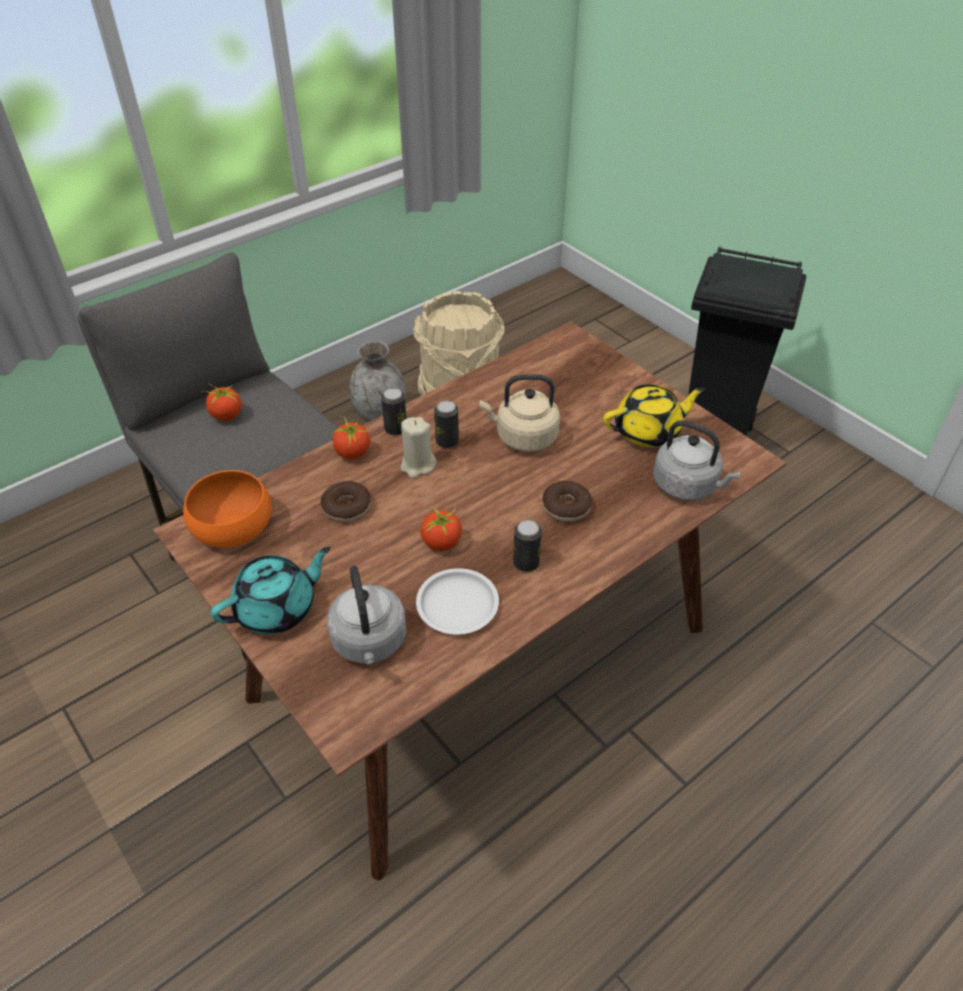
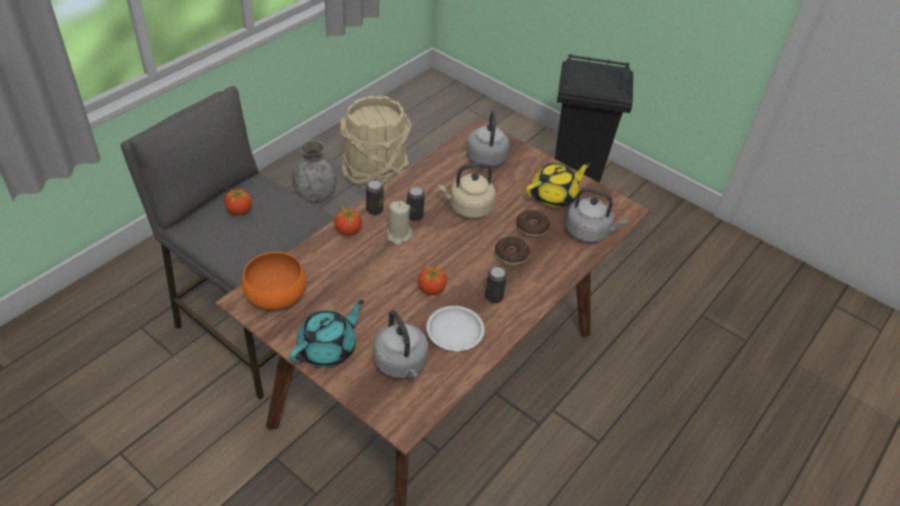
camera: 15 degrees left, 0 degrees up
donut [321,481,371,522] -> donut moved to [516,210,550,237]
none -> grey kettle [466,111,509,166]

